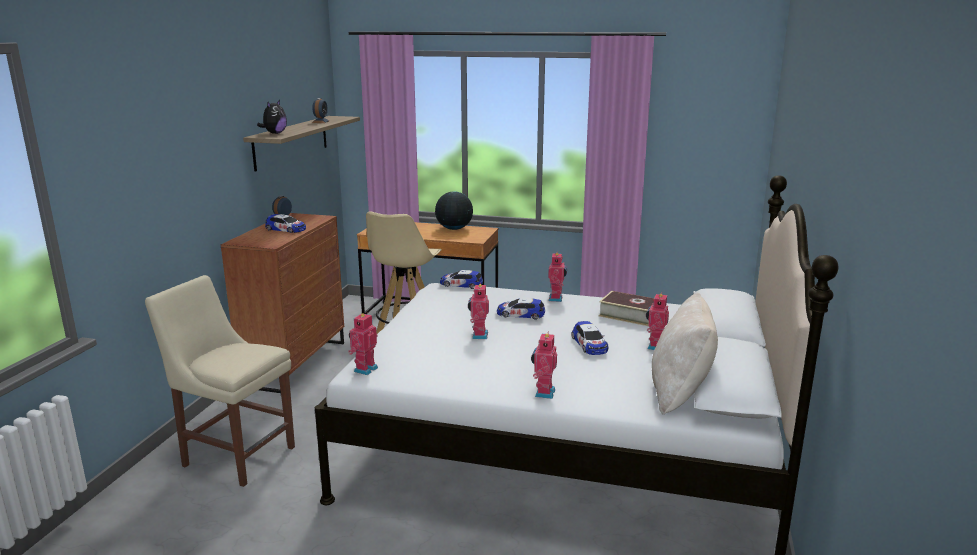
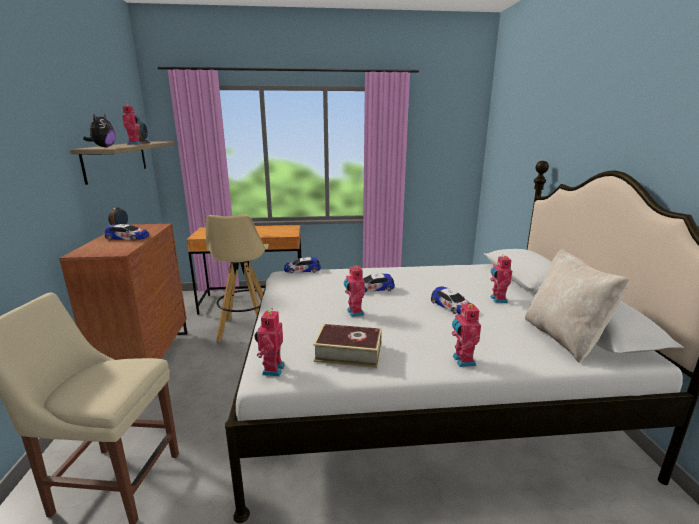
camera: 20 degrees left, 0 degrees up
globe [435,191,473,230] -> none
toy robot [548,252,567,302] -> toy robot moved to [122,104,141,145]
book [599,291,654,326] -> book moved to [313,324,382,368]

